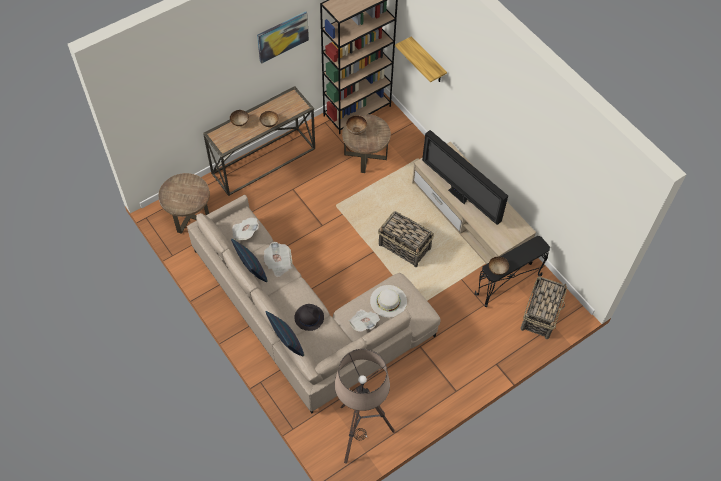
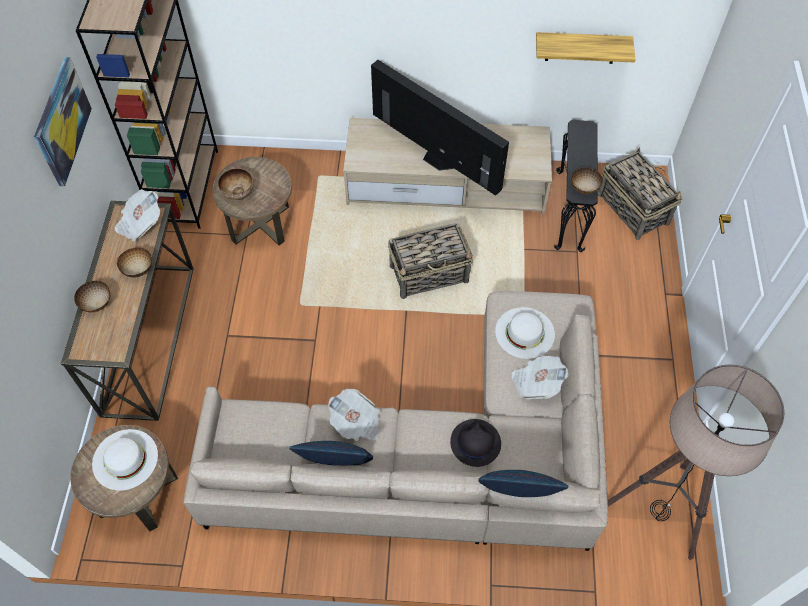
camera: 50 degrees left, 0 degrees up
newspaper [232,217,259,240] -> newspaper moved to [114,189,160,242]
shelf [395,36,447,82] -> shelf moved to [536,32,636,64]
television [422,130,508,225] -> television turned 135 degrees counterclockwise [371,60,509,196]
none -> white hat [92,429,158,491]

